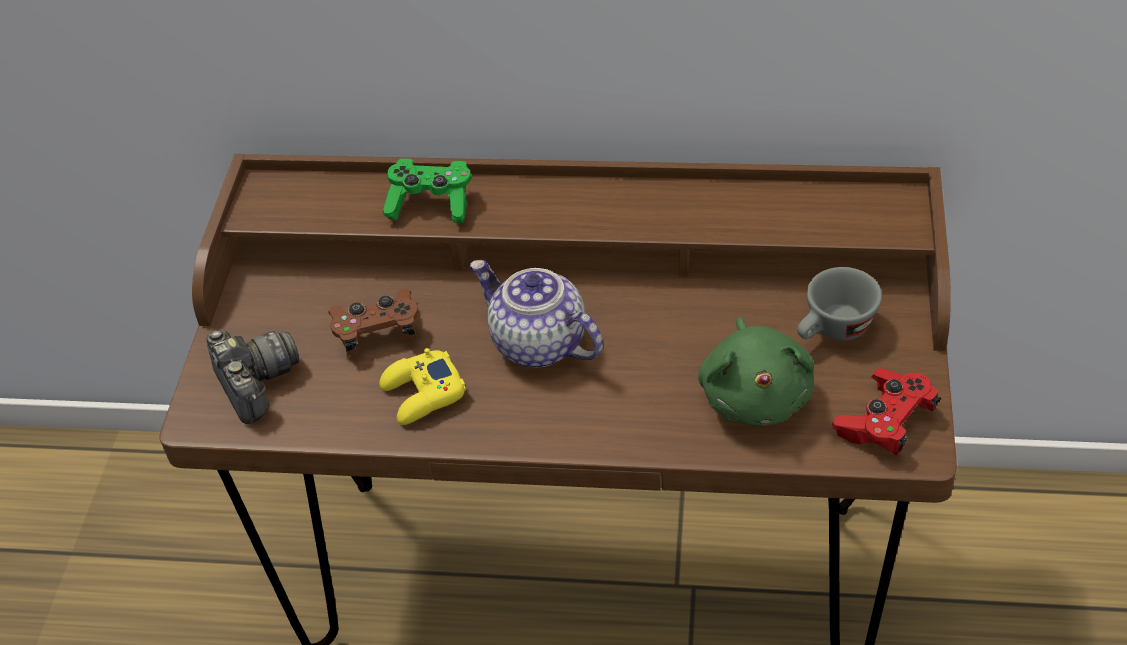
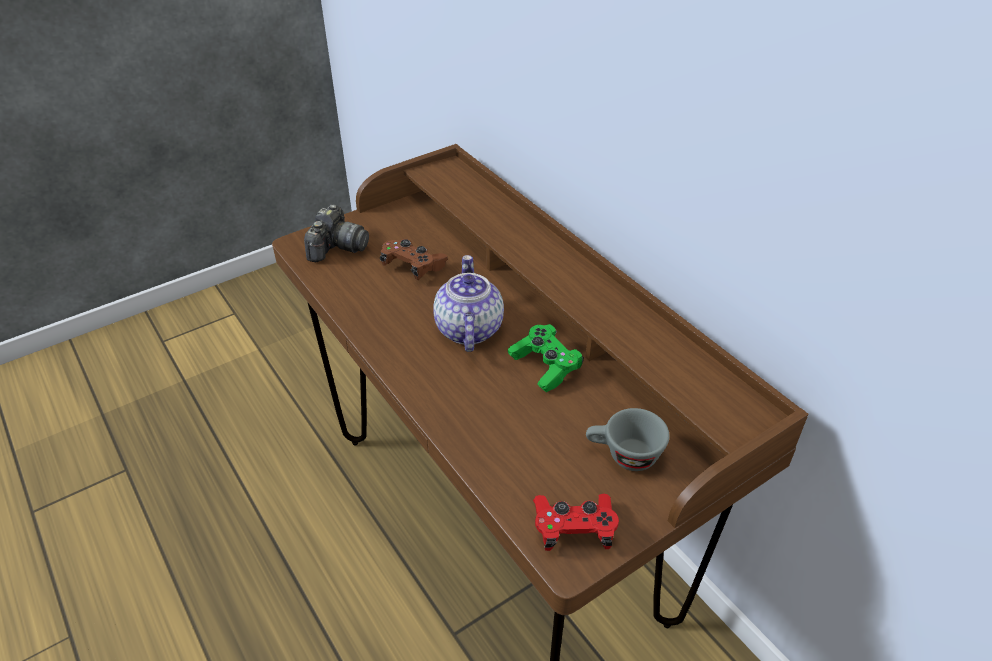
camera: 45 degrees right, 5 degrees down
yellow game controller [379,348,466,425] -> none
green game controller [383,158,471,223] -> green game controller moved to [508,324,584,392]
green plush toy [698,317,814,426] -> none

